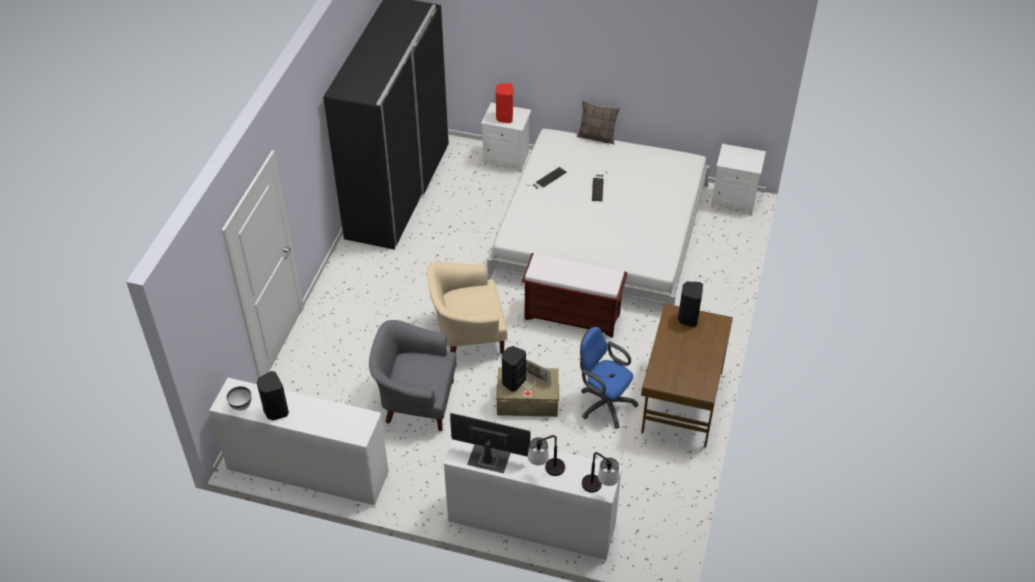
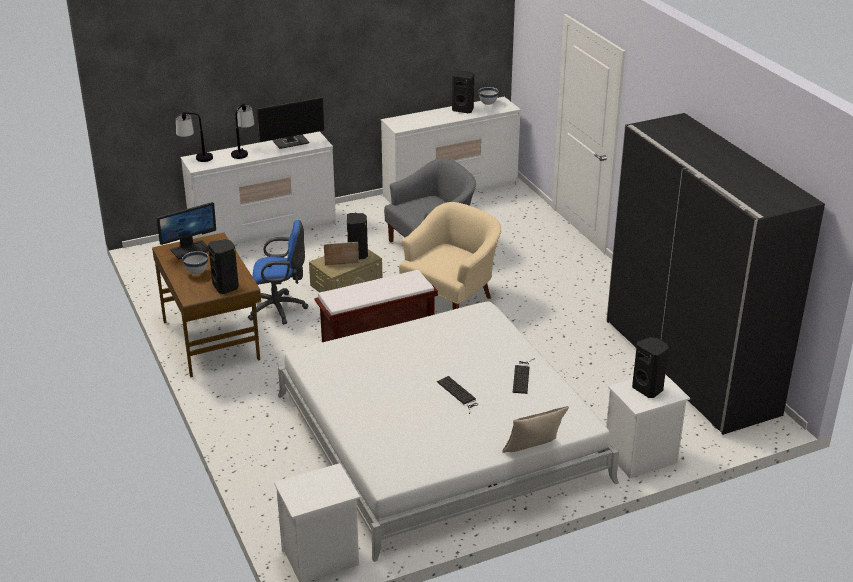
camera: 140 degrees right, 15 degrees down
red speaker [496,83,513,123] -> black speaker [632,337,669,398]
none -> monitor [157,202,216,260]
none -> white bowl [183,251,208,274]

